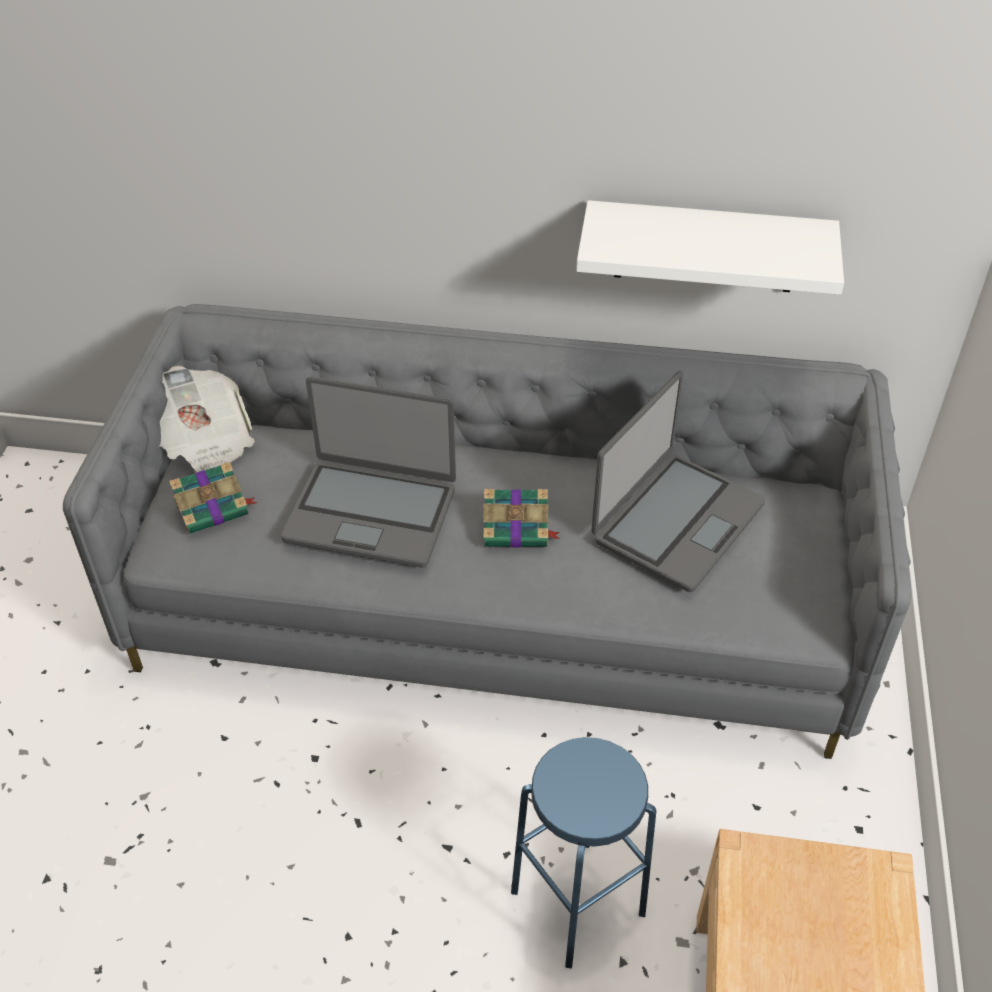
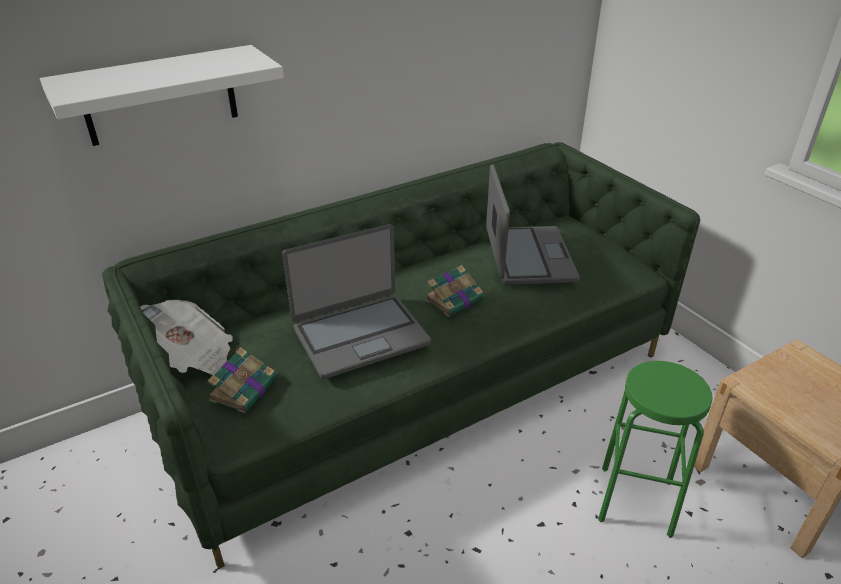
camera: 40 degrees left, 10 degrees down
grey sofa [63,304,911,759] -> green sofa [102,142,700,569]
blue stool [511,737,656,968] -> green stool [598,361,713,538]
white shelf [576,200,844,295] -> white shelf moved to [40,45,284,146]

